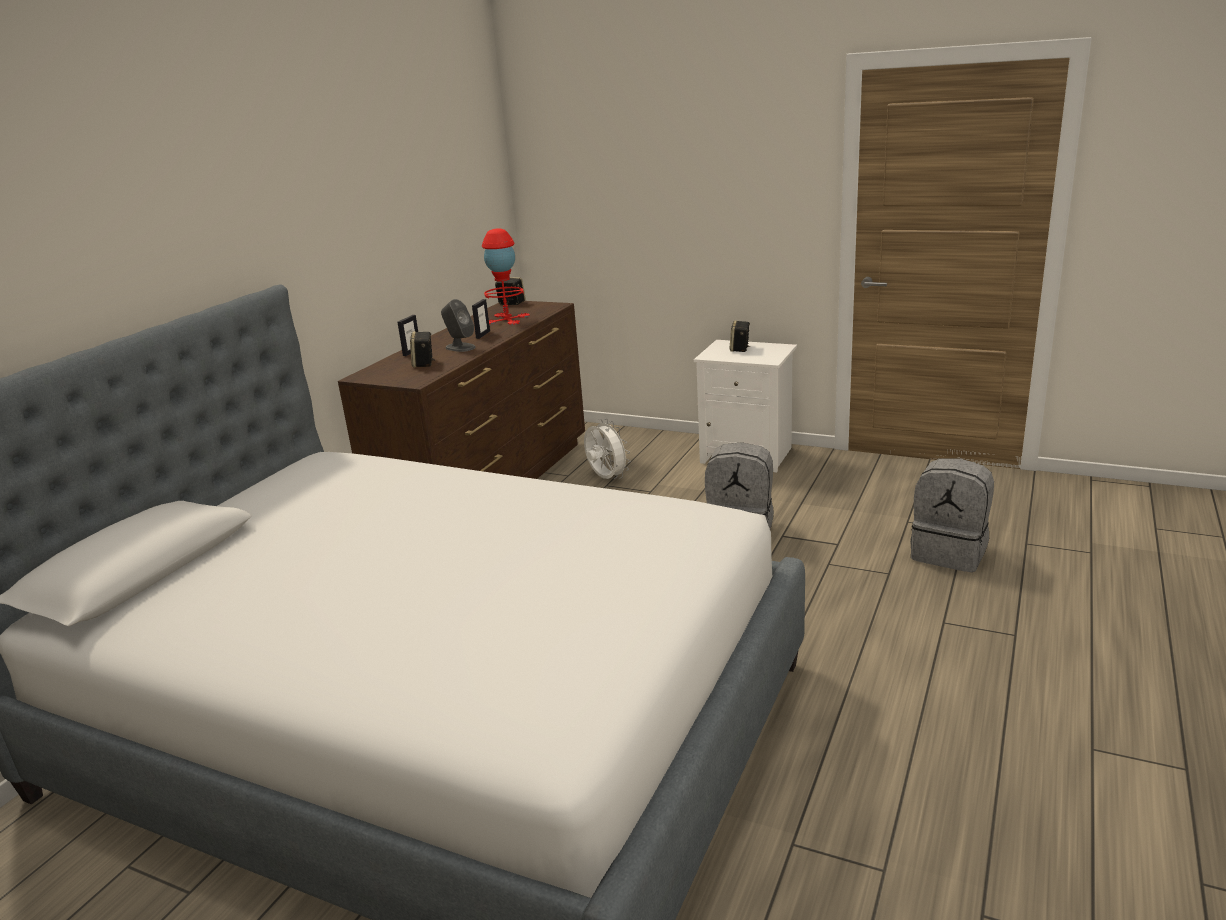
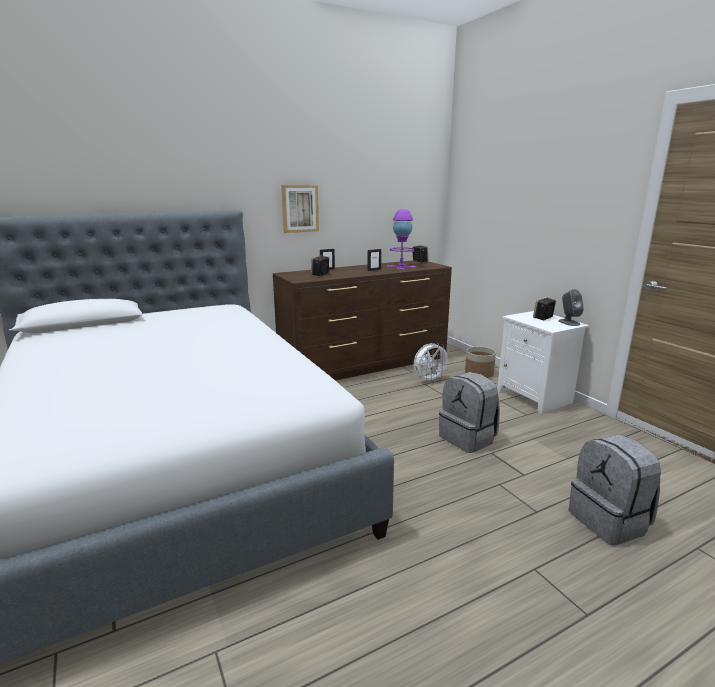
camera: 35 degrees right, 5 degrees down
grey speaker [441,299,476,352] -> grey speaker moved to [559,289,584,326]
red table lamp [482,228,530,325] -> purple table lamp [387,209,417,269]
white fan [584,419,631,479] -> white fan turned 60 degrees clockwise [414,343,451,383]
none -> picture [281,185,319,233]
none -> planter [465,346,496,378]

